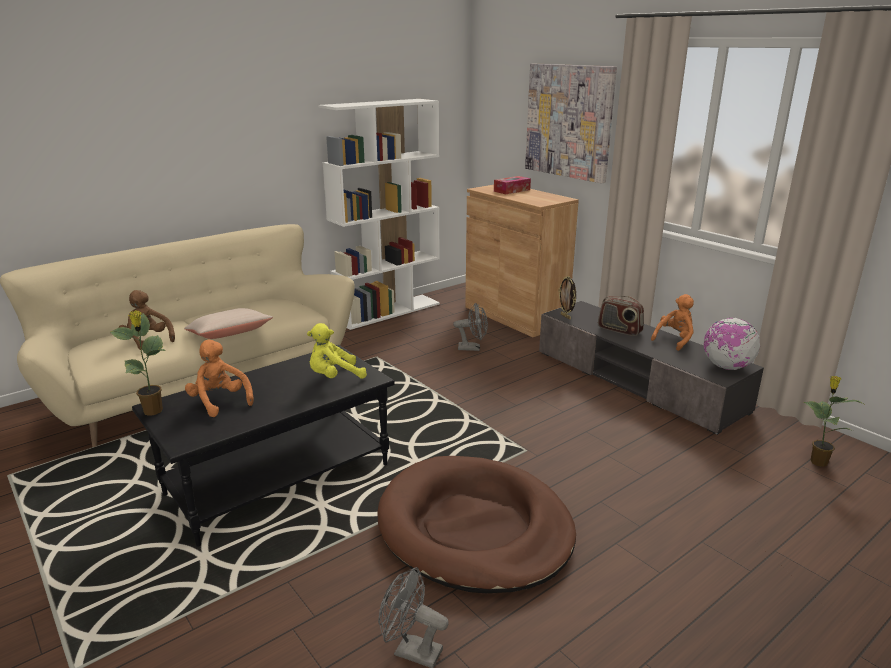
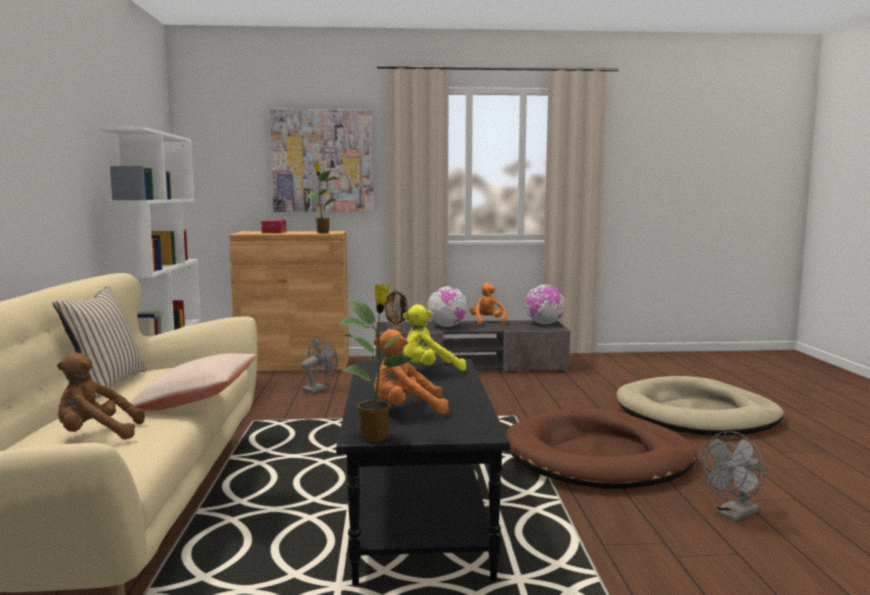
camera: 55 degrees left, 15 degrees down
yellow plush toy [307,323,367,379] -> yellow plush toy turned 60 degrees clockwise [403,304,466,371]
radio [598,296,644,336] -> globe [427,286,468,327]
potted plant [804,376,866,467] -> potted plant moved to [303,163,338,233]
none -> beige pillow [53,286,147,398]
none -> beige dog bed [617,376,784,436]

